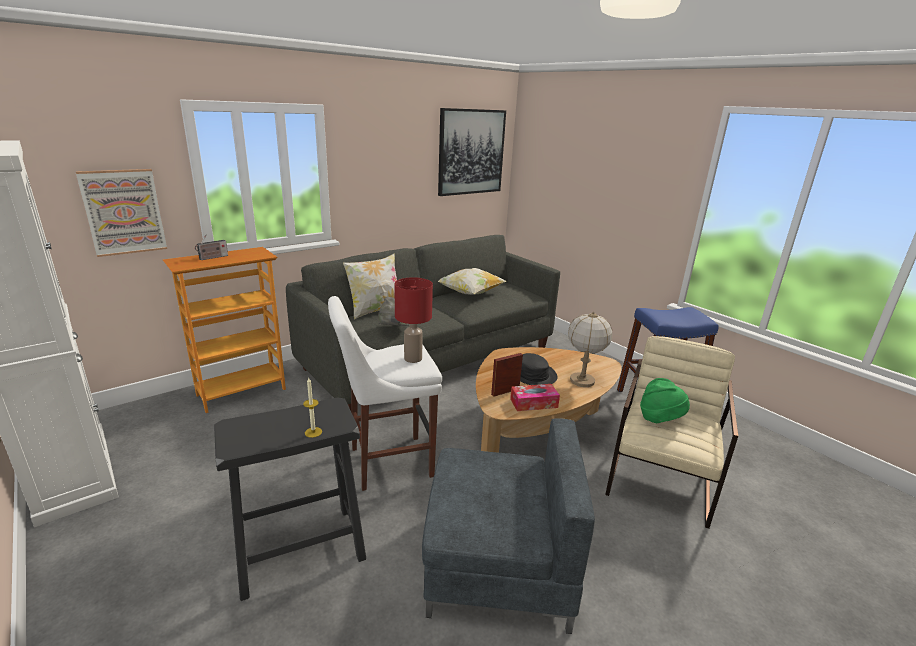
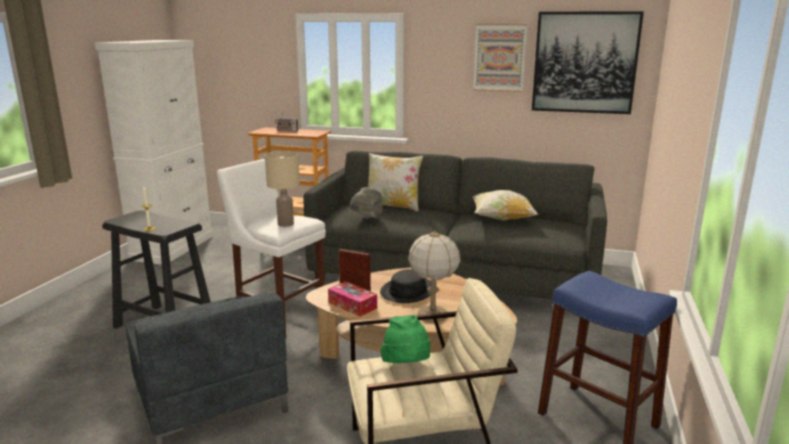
camera: 55 degrees right, 5 degrees down
picture [76,169,167,257] -> picture moved to [473,24,527,92]
red table lamp [394,277,433,363] -> beige table lamp [265,151,300,227]

